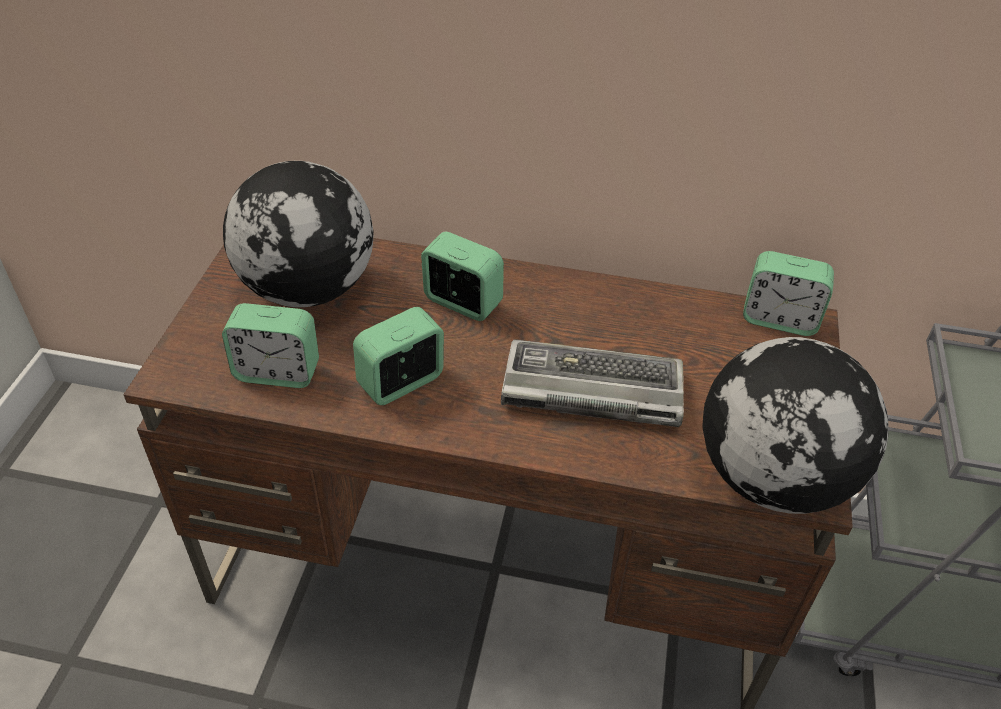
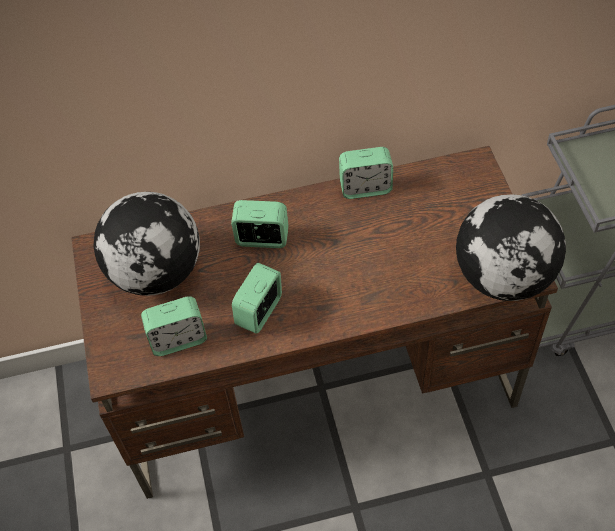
camera: 20 degrees left, 10 degrees up
keyboard [501,339,684,427] -> none
alarm clock [743,251,834,336] -> alarm clock moved to [339,147,393,199]

